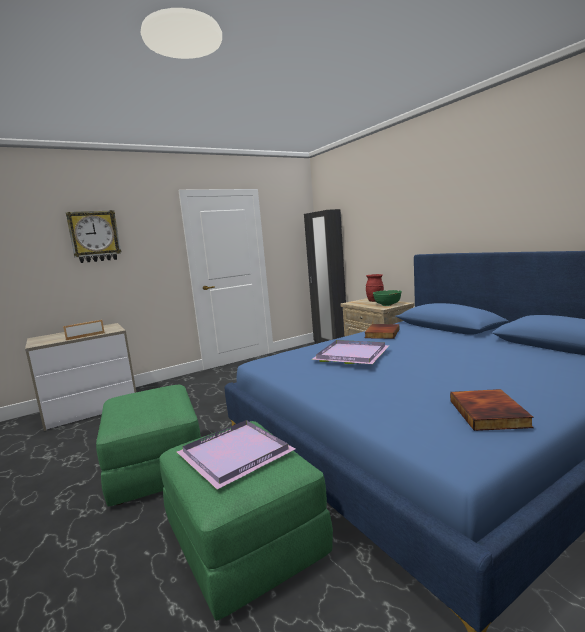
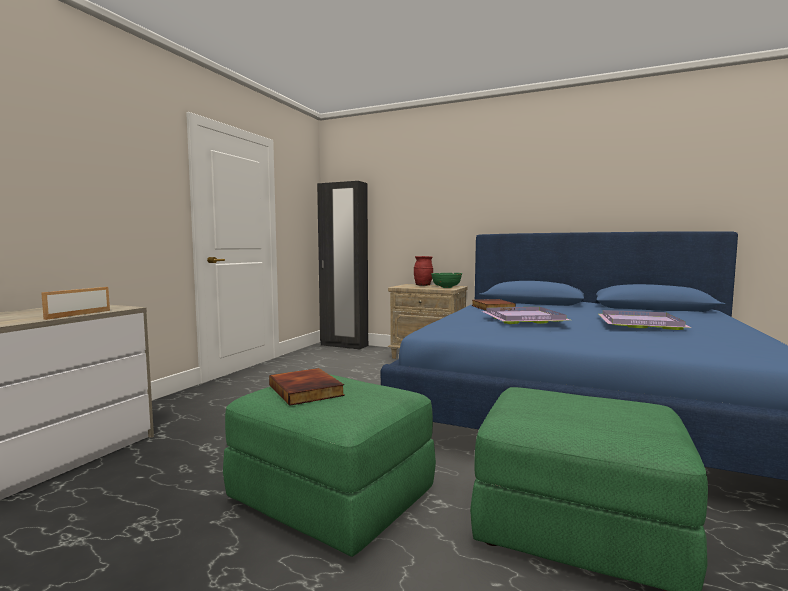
camera: 35 degrees left, 5 degrees down
wall clock [66,210,121,263] -> none
purple tray [177,420,295,490] -> purple tray moved to [599,310,691,330]
book [450,389,534,431] -> book moved to [269,368,345,406]

